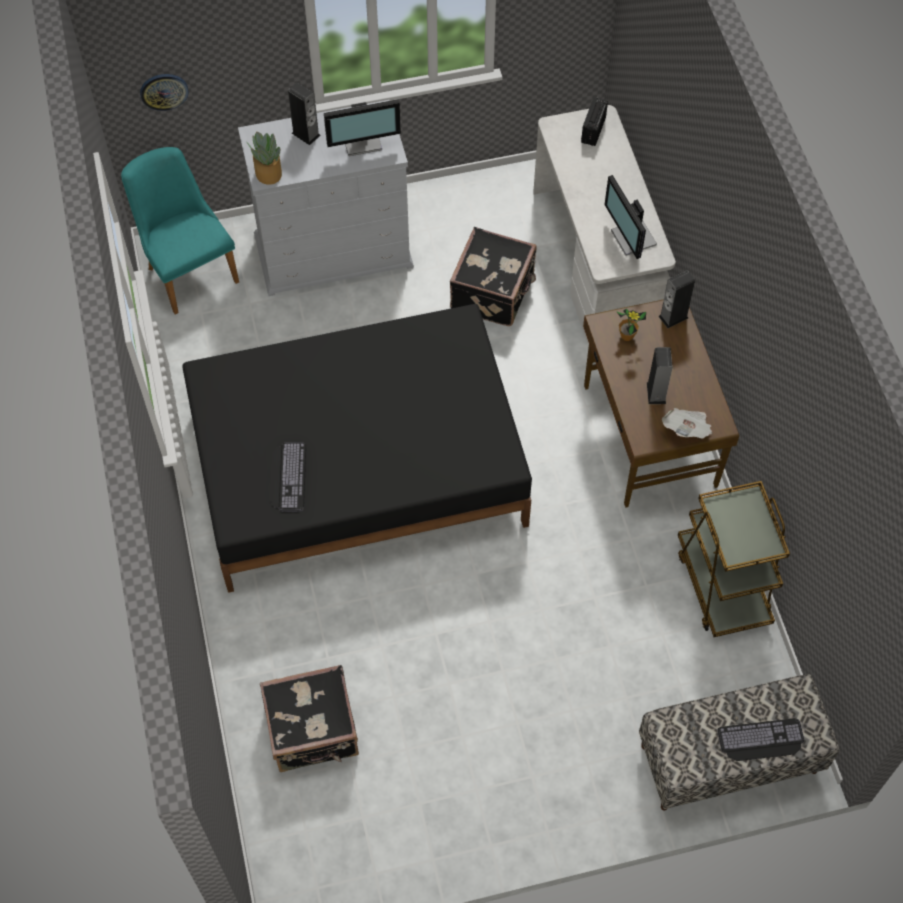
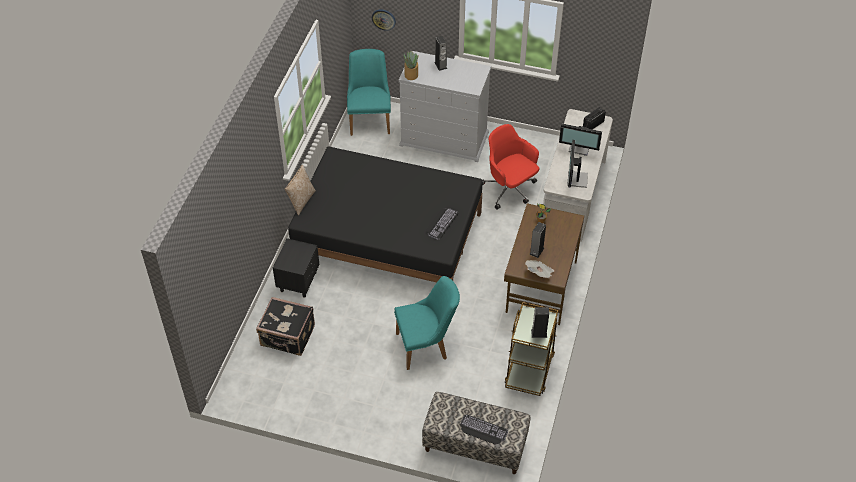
camera: 30 degrees right, 10 degrees down
keyboard [270,442,306,512] -> keyboard moved to [426,208,458,240]
monitor [324,99,401,156] -> monitor moved to [559,124,602,156]
black suitcase [450,227,537,326] -> red office chair [482,124,540,210]
speaker [658,271,695,328] -> speaker moved to [531,307,549,338]
none -> black nightstand [273,238,320,298]
none -> pillow [285,165,316,216]
none -> turquoise chair [394,276,460,370]

